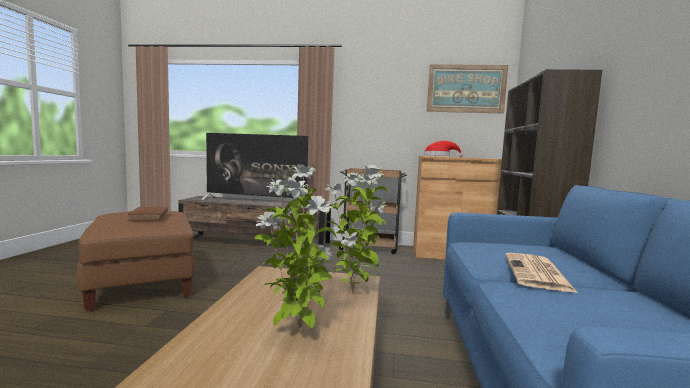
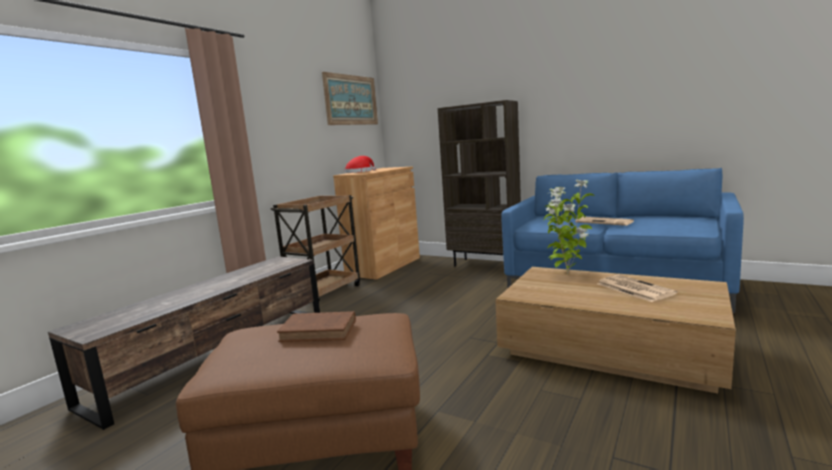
camera: 65 degrees left, 5 degrees up
television [201,133,310,207] -> none
potted plant [255,164,336,333] -> newspaper [597,275,677,302]

